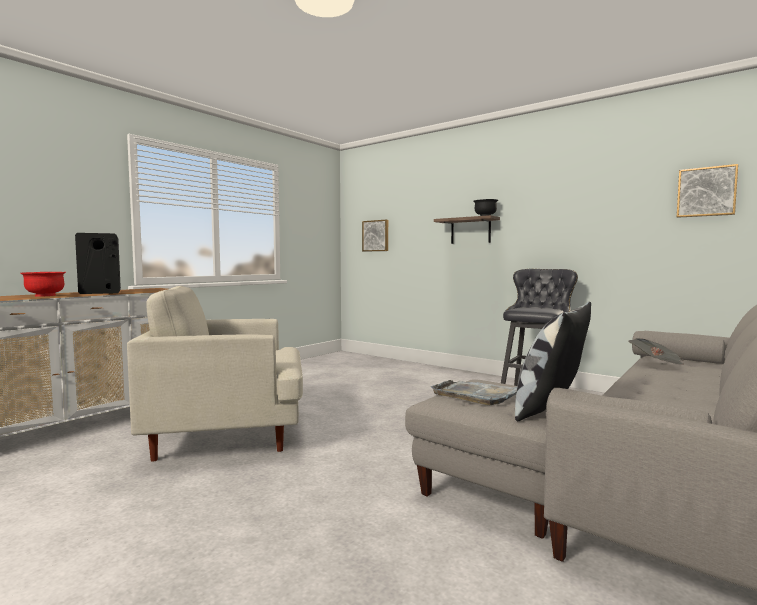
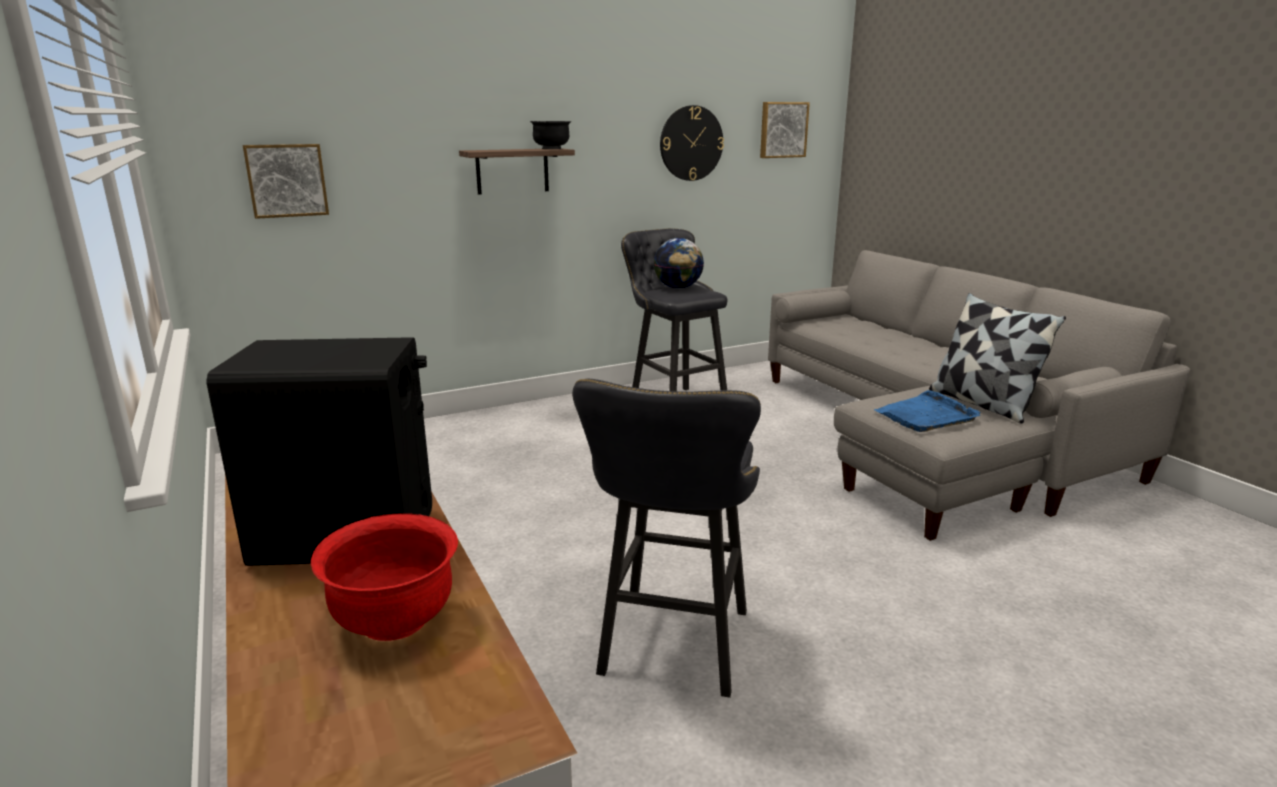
camera: 65 degrees left, 15 degrees up
beige armchair [127,286,303,462] -> black stool [572,379,761,698]
grey tray [431,380,517,405] -> blue tray [874,390,980,432]
newspaper [629,338,683,364] -> none
none -> globe [653,238,704,289]
none -> wall clock [660,105,724,181]

